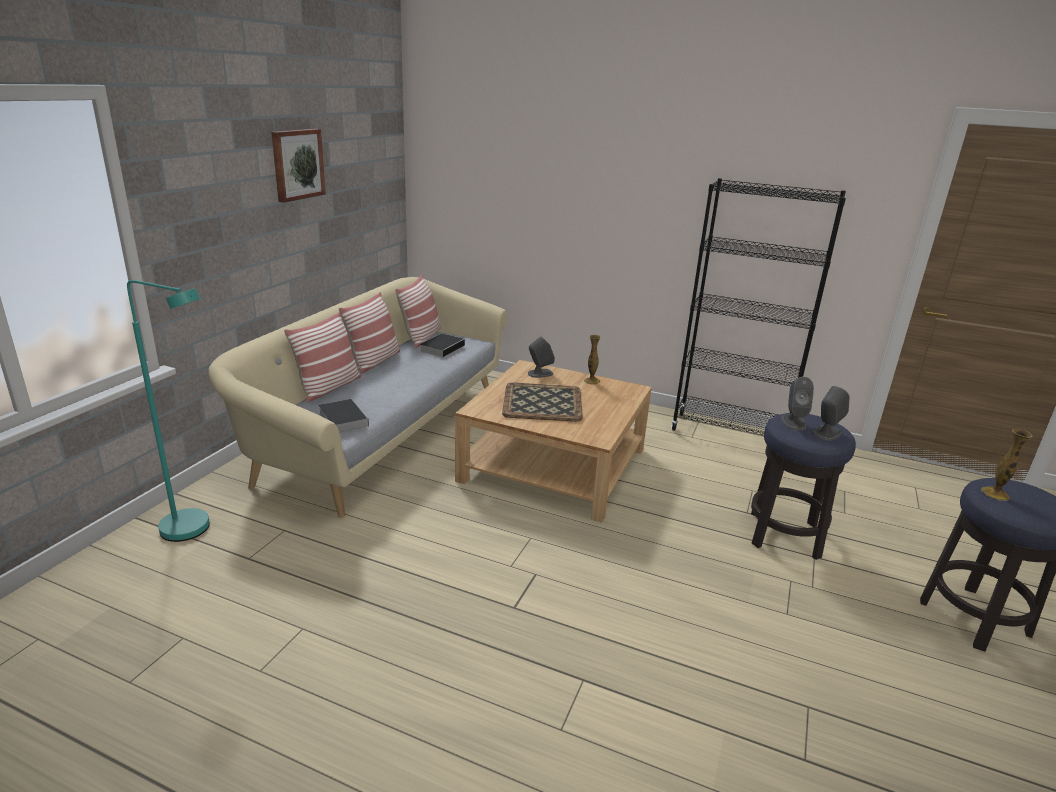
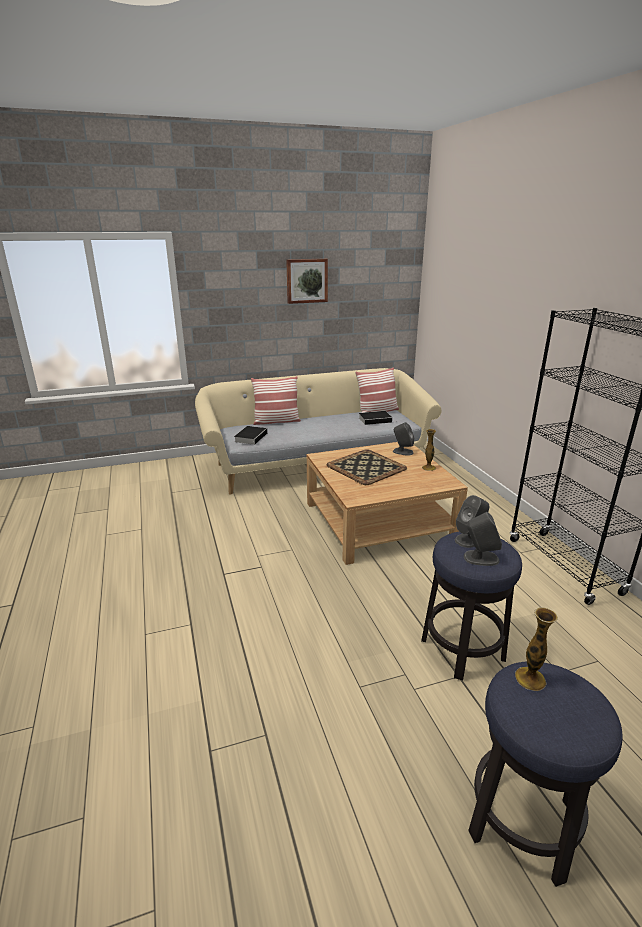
camera: 50 degrees right, 0 degrees up
turquoise floor lamp [127,280,210,542] -> none
pillow [339,292,400,374] -> none

